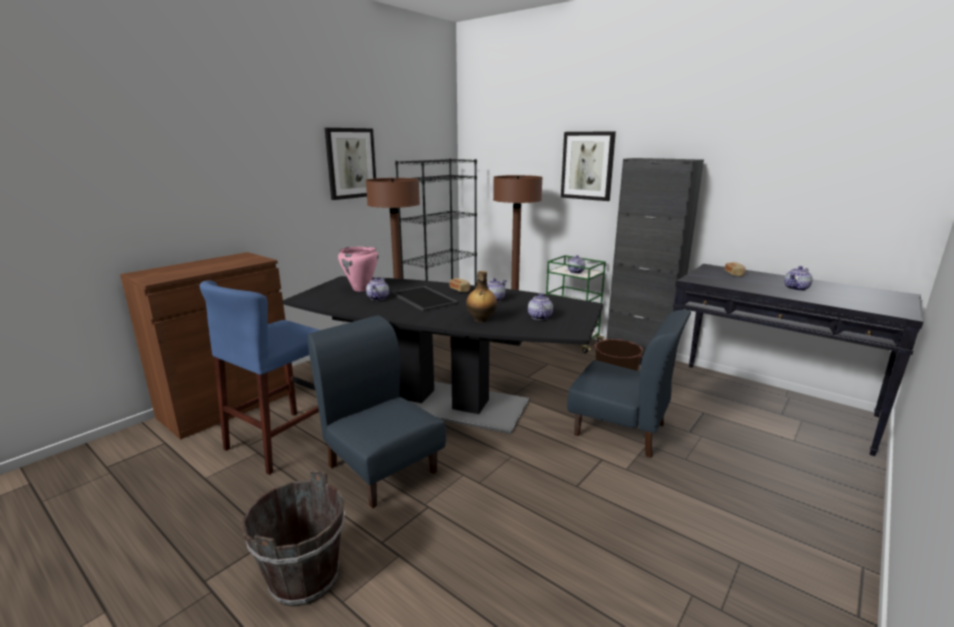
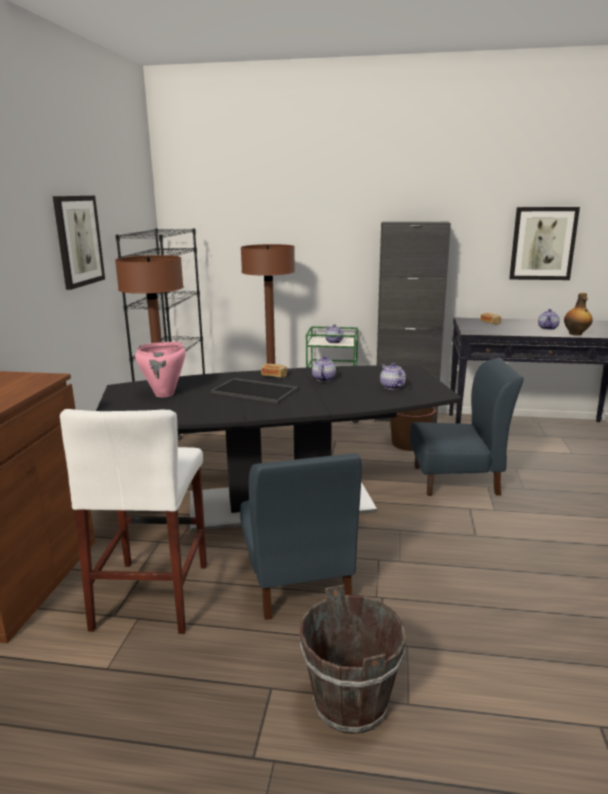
camera: 30 degrees left, 0 degrees up
blue stool [200,280,320,475] -> white stool [60,409,207,634]
blue chair [308,315,446,509] -> blue chair turned 120 degrees counterclockwise [240,453,362,620]
teapot [366,277,389,301] -> none
bottle [466,271,497,323] -> bottle moved to [564,293,593,336]
picture [561,131,616,201] -> picture moved to [509,207,580,280]

